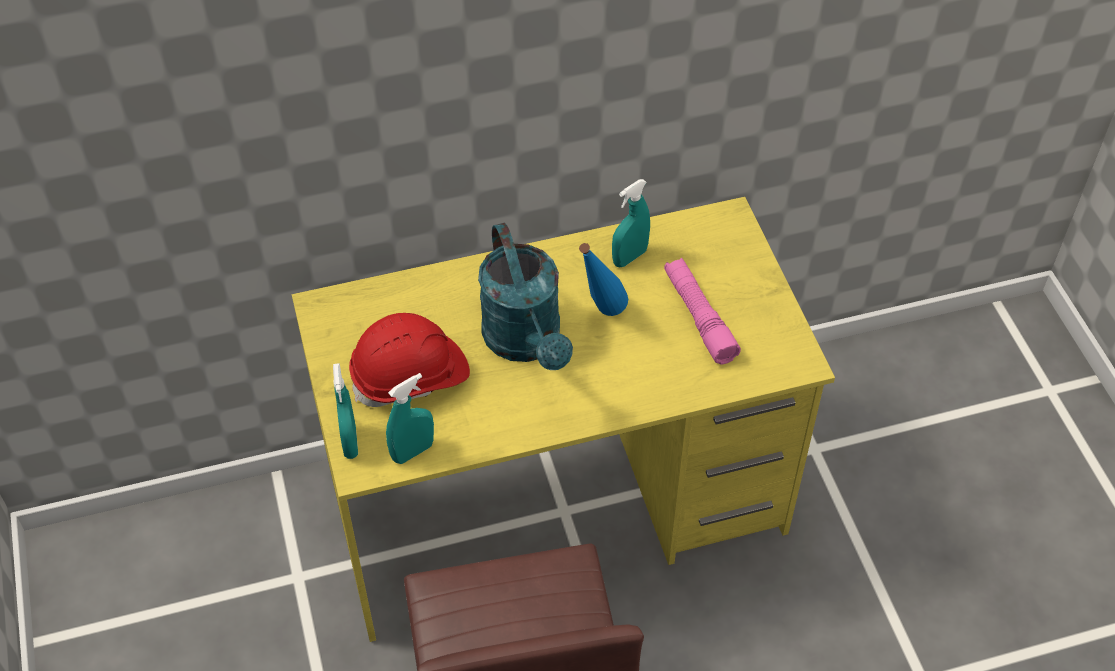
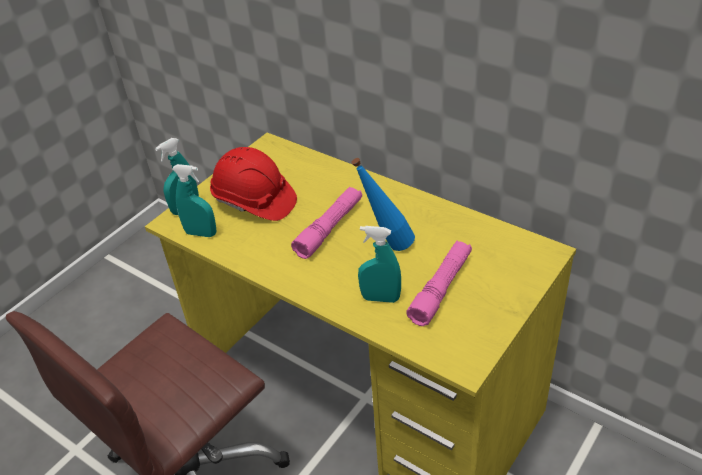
camera: 55 degrees right, 10 degrees down
turquoise watering can [478,223,573,370] -> pink flashlight [291,187,362,259]
turquoise spray bottle [612,179,650,267] -> turquoise spray bottle moved to [358,226,401,303]

